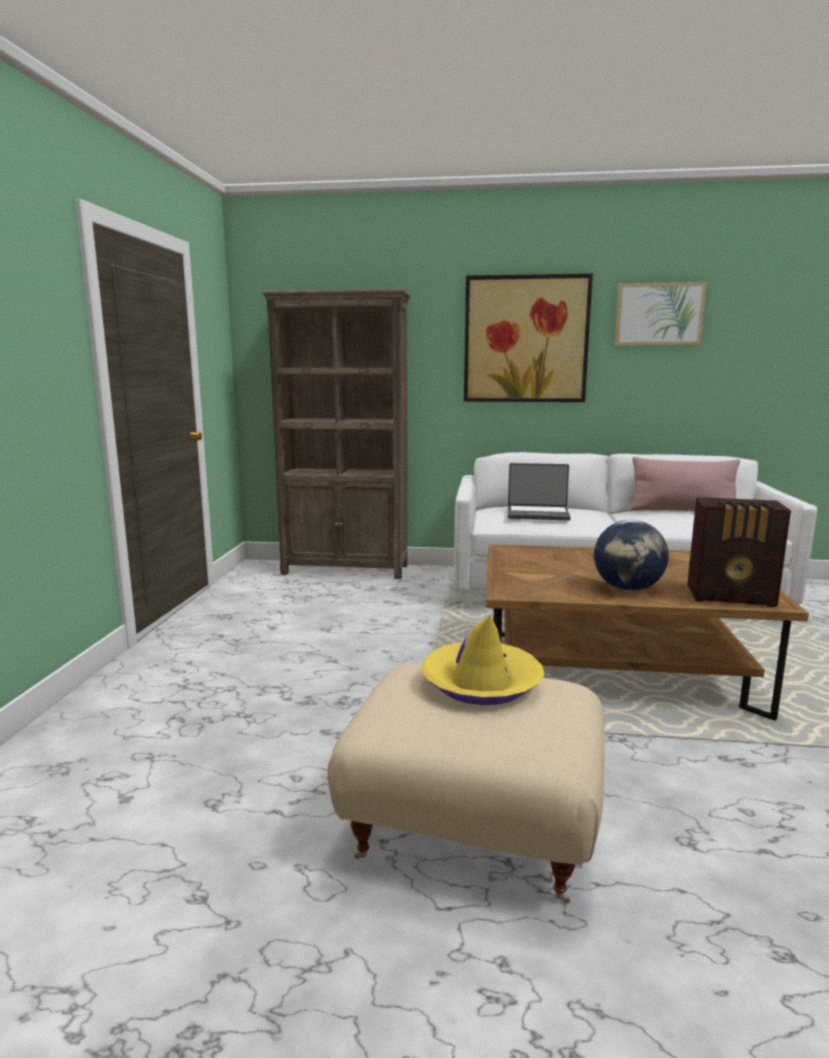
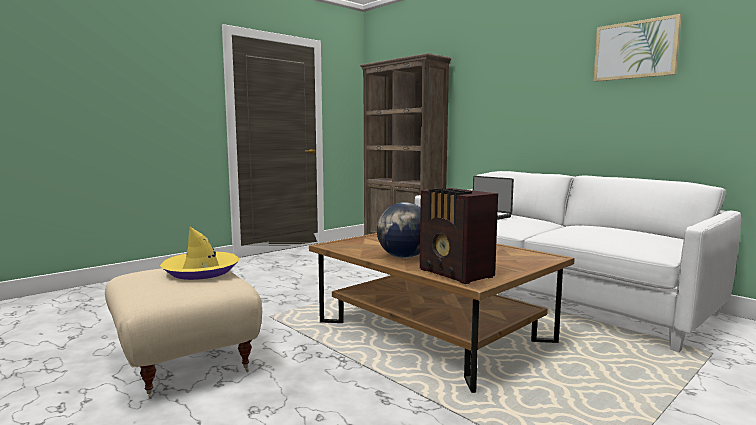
camera: 40 degrees right, 5 degrees down
picture [464,273,593,402] -> none
pink pillow [630,457,740,511] -> none

